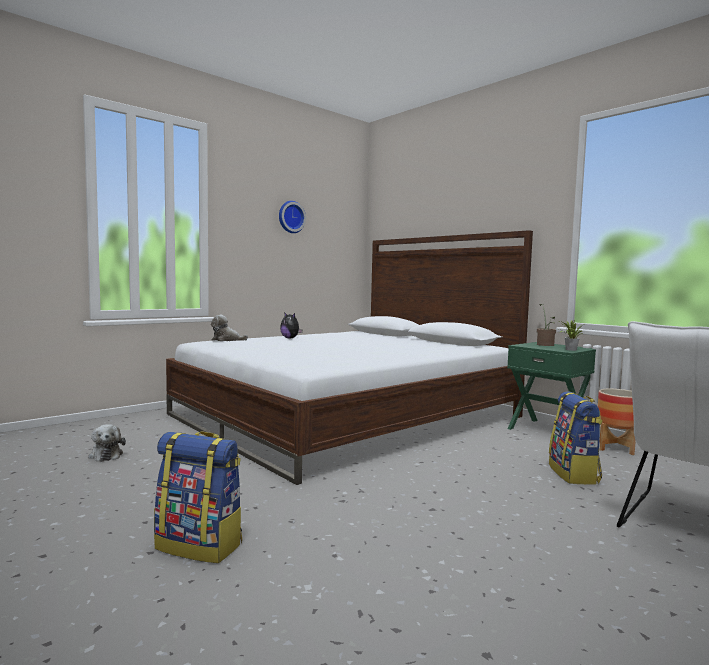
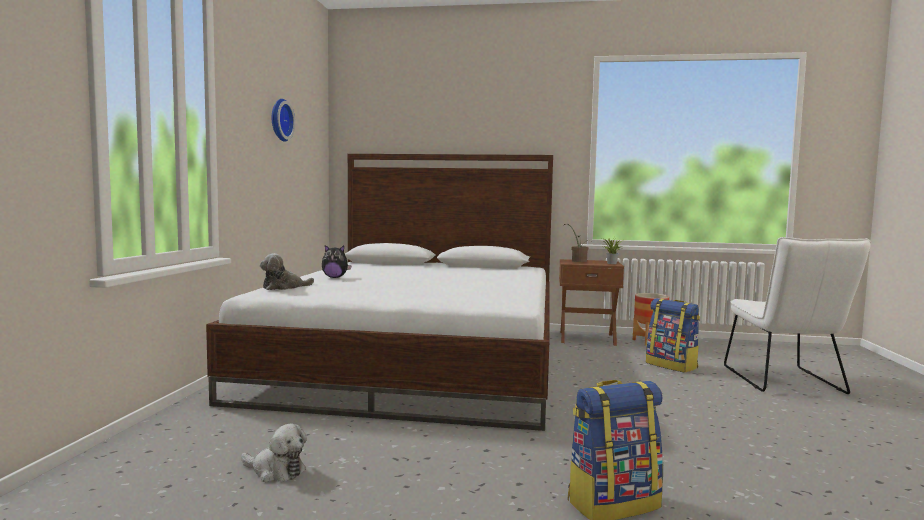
camera: 40 degrees left, 0 degrees up
green nightstand [507,342,596,430] -> brown nightstand [559,259,624,346]

